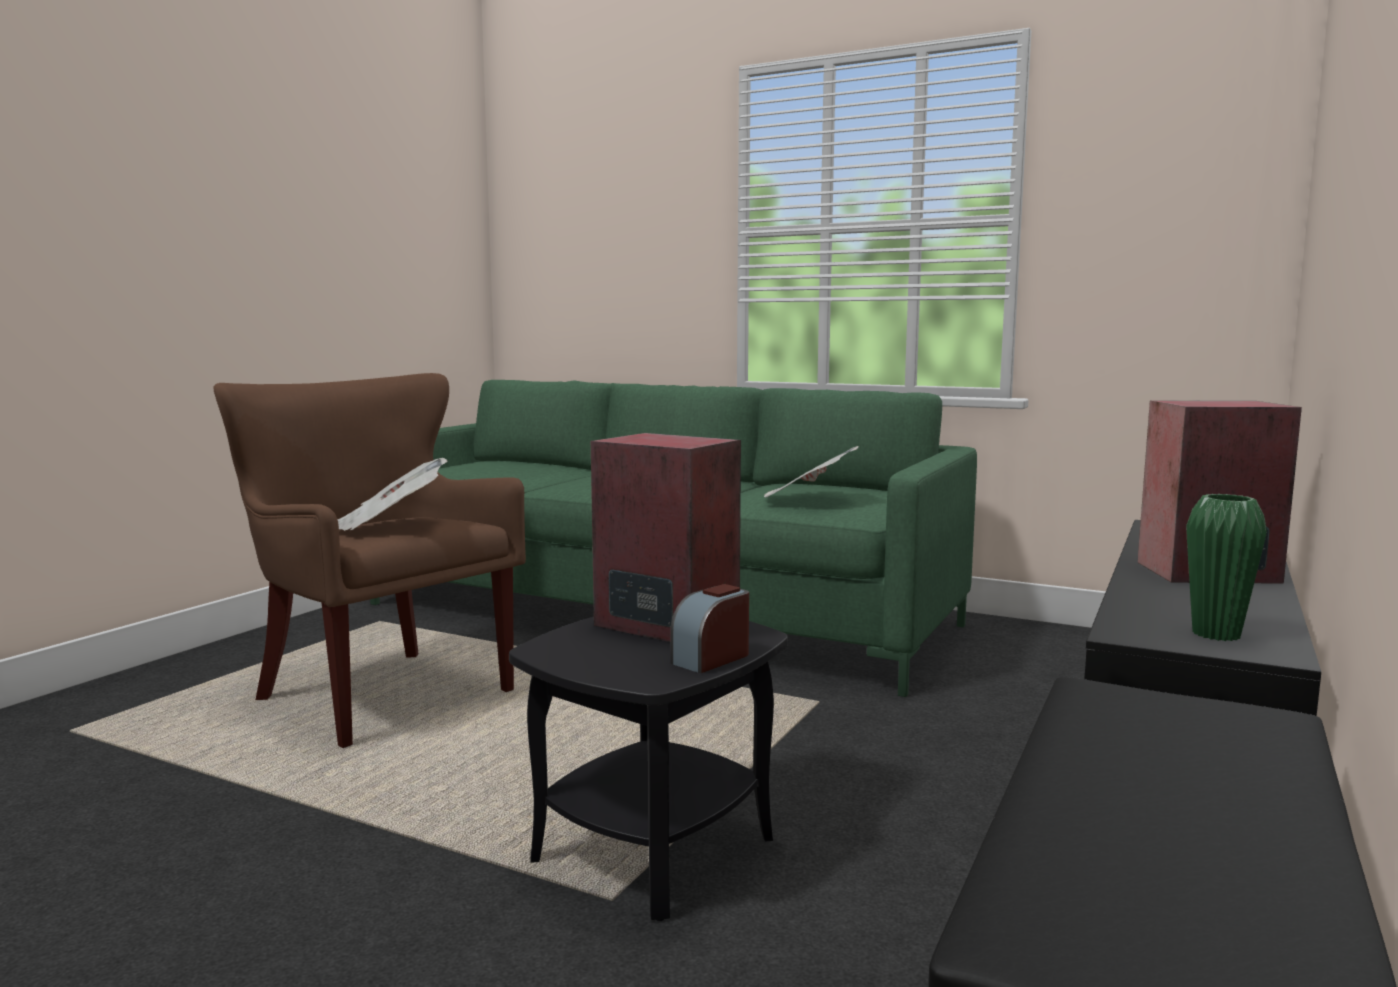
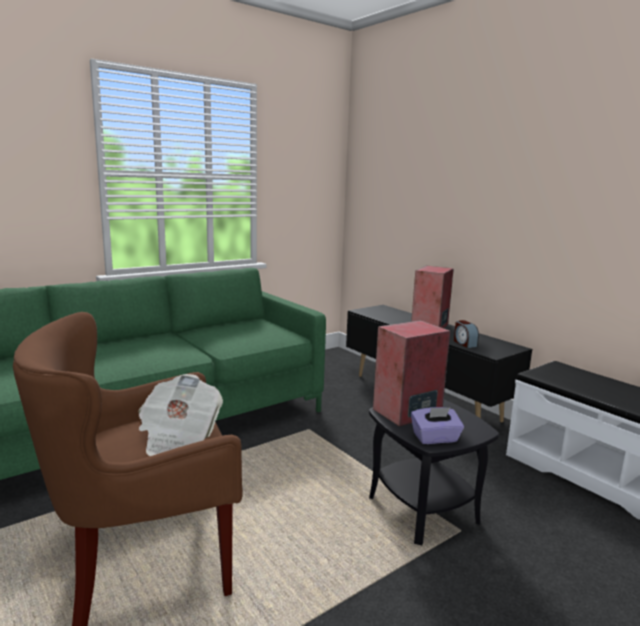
camera: 65 degrees left, 5 degrees up
alarm clock [670,584,749,673] -> alarm clock moved to [454,320,479,348]
newspaper [764,446,859,498] -> none
green vase [1186,494,1267,641] -> none
none -> purple tissue box [411,407,464,444]

